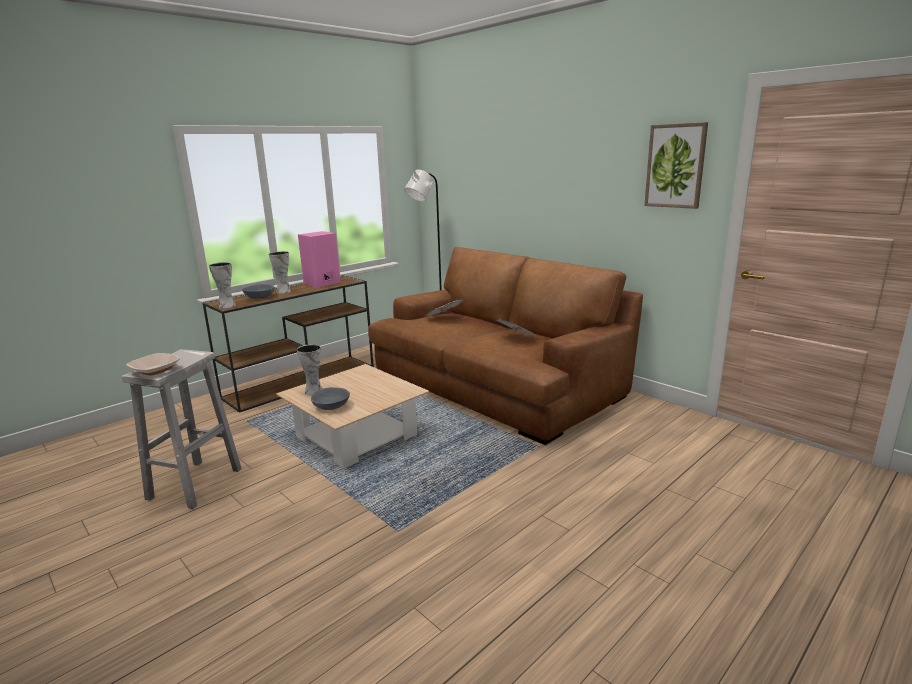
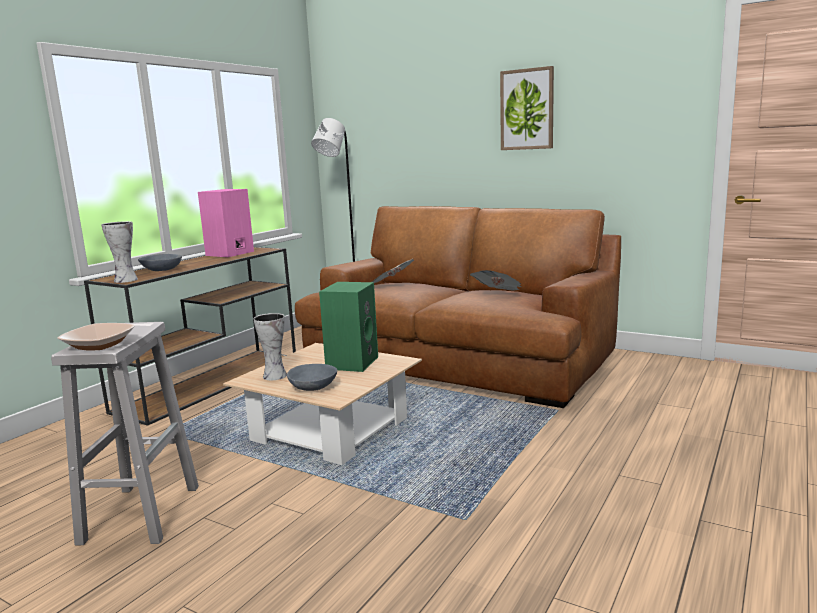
camera: 15 degrees left, 5 degrees down
vase [269,251,292,293] -> none
picture [644,122,708,209] -> picture moved to [500,66,554,150]
none -> green speaker [319,282,378,372]

